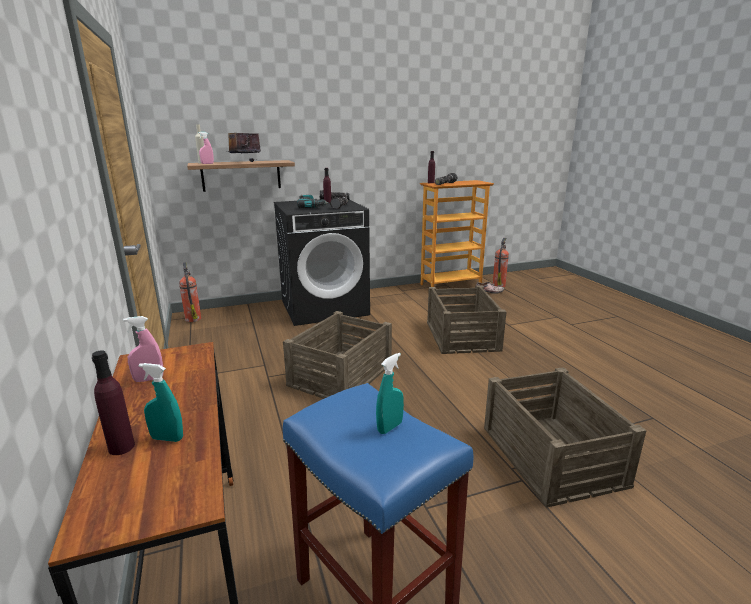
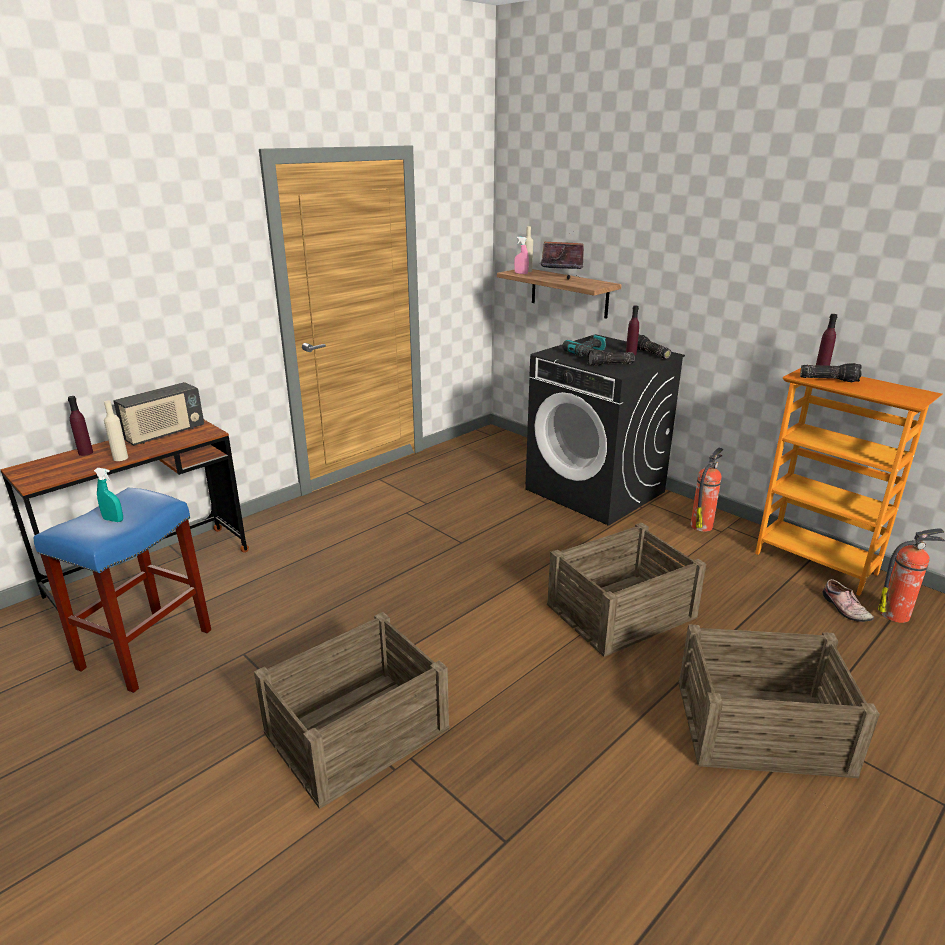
camera: 65 degrees right, 5 degrees up
pink spray bottle [123,316,163,382] -> radio [113,382,204,445]
turquoise spray bottle [139,363,183,442] -> none
fire extinguisher [179,262,201,322] -> fire extinguisher moved to [690,448,723,532]
crate [283,311,392,399] -> crate moved to [678,624,880,778]
none -> beige bottle [104,400,128,461]

